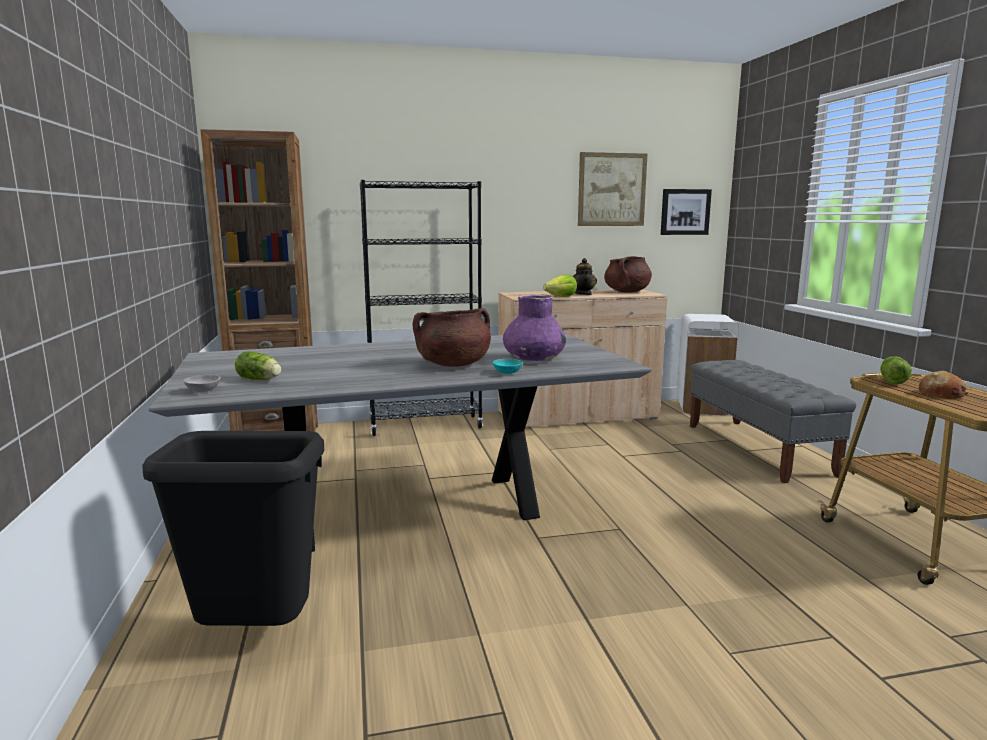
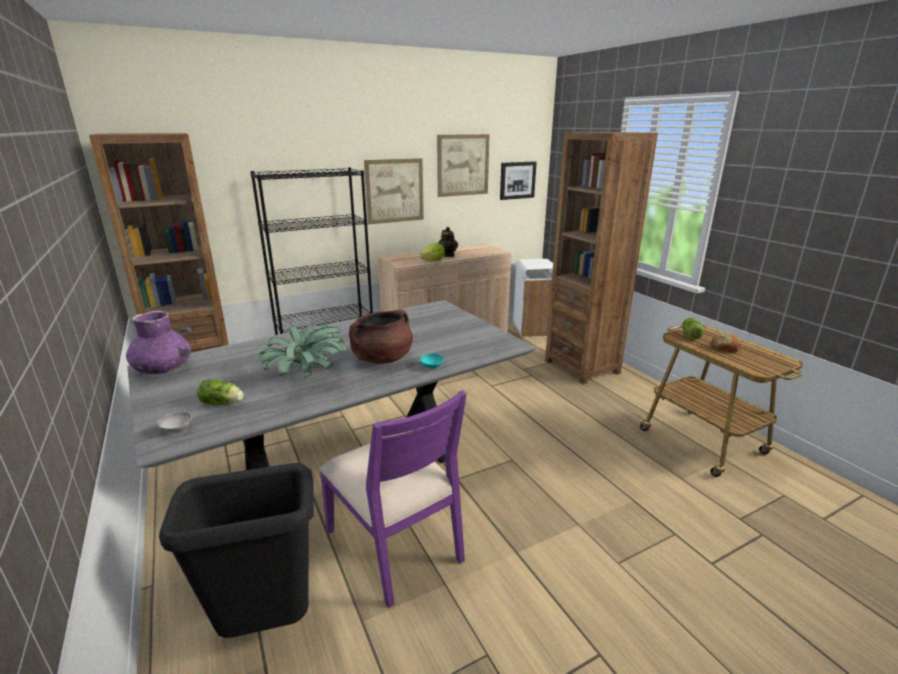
camera: 15 degrees left, 10 degrees up
purple vase [503,294,566,361] -> purple vase moved to [126,311,191,374]
brown cooking pot [604,256,652,292] -> none
grey bench [690,360,856,483] -> brown bookcase [545,132,658,384]
none -> potted plant [255,325,348,377]
none -> purple chair [320,390,467,608]
none -> picture [364,158,424,224]

